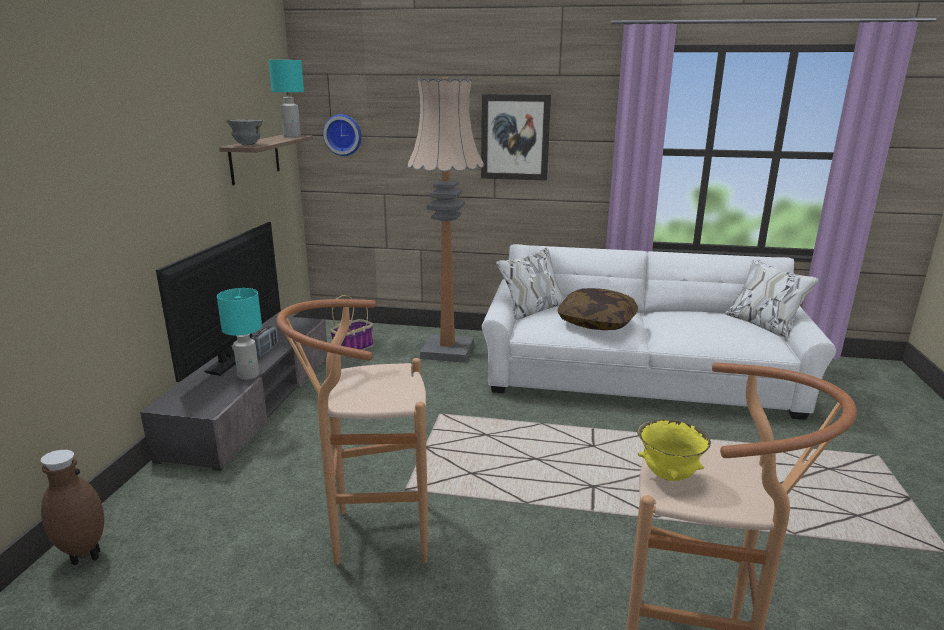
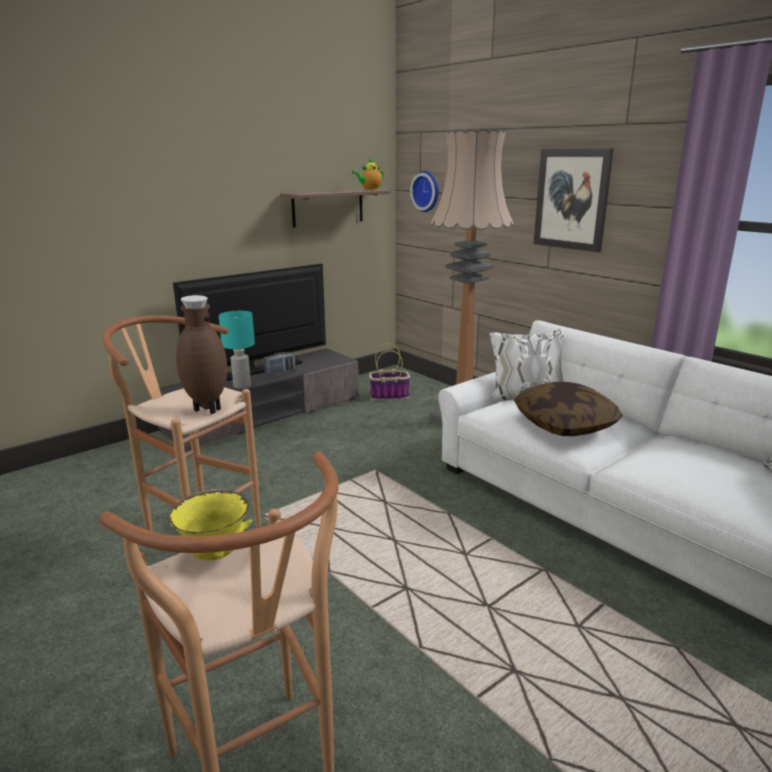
camera: 40 degrees right, 0 degrees up
brown vase [41,450,104,565] -> brown vase moved to [176,295,227,414]
grey bowl [226,119,263,146] -> none
turquoise table lamp [269,60,304,137] -> teapot [352,157,384,190]

